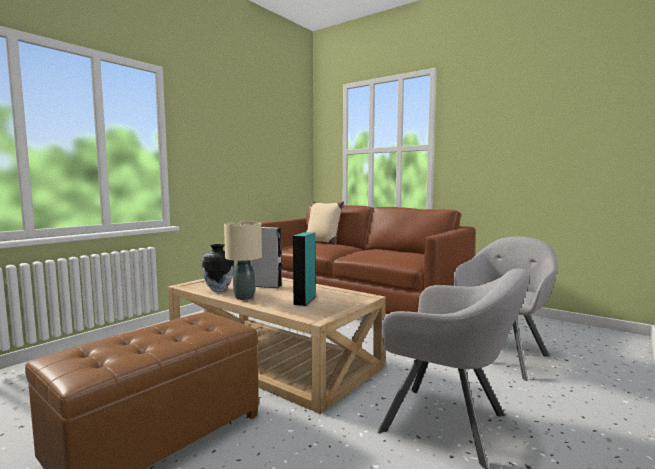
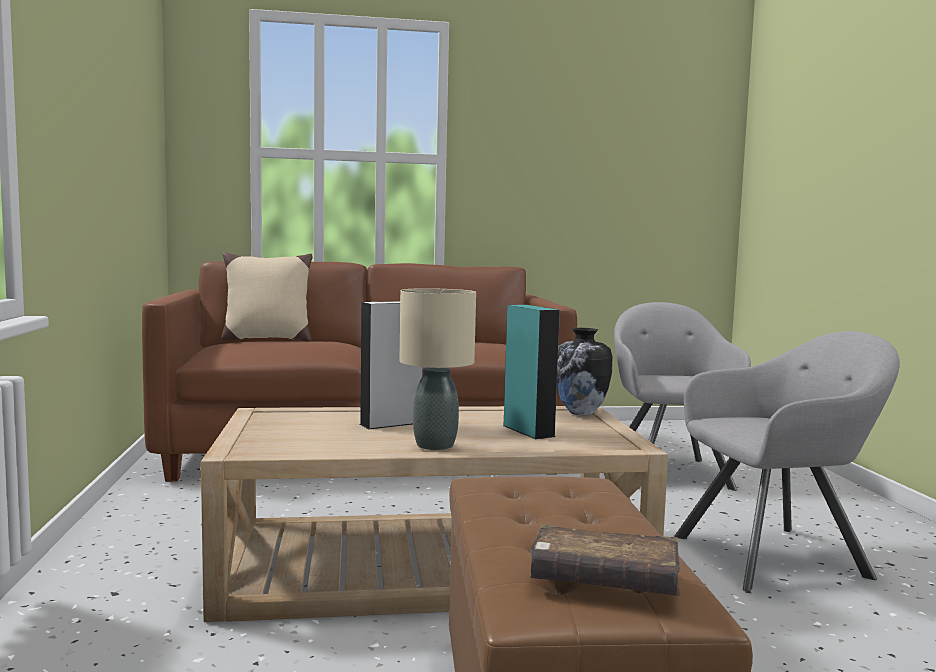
camera: 45 degrees left, 0 degrees up
vase [202,244,234,292] -> vase moved to [557,328,612,415]
none -> brown book [530,525,680,596]

